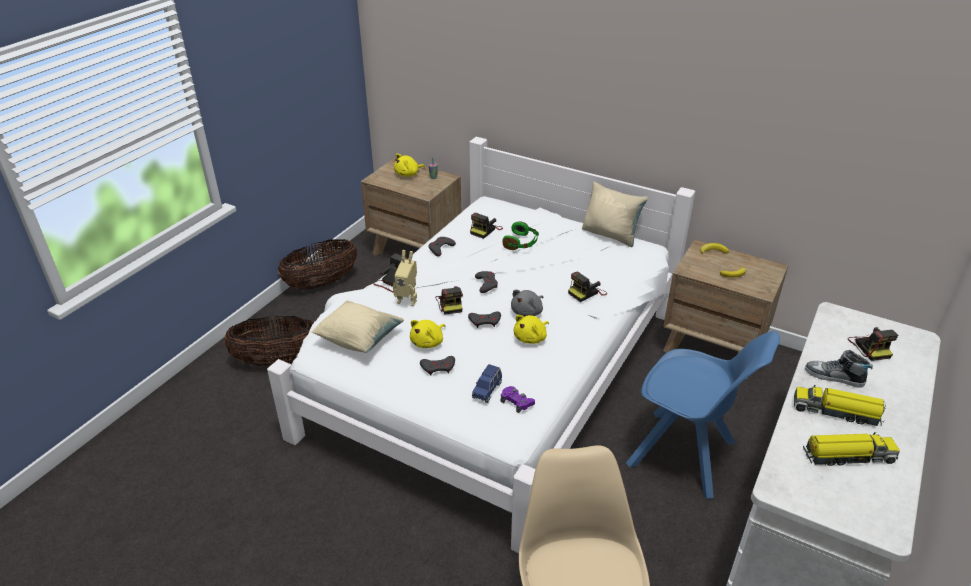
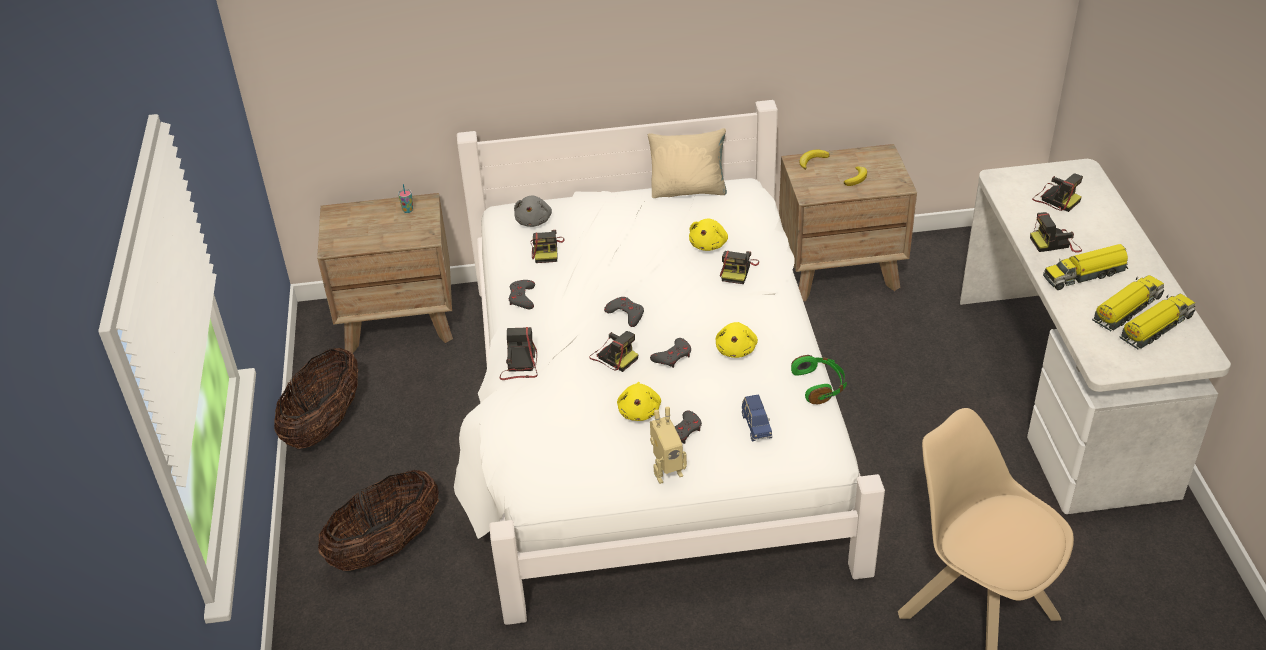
camera: 35 degrees left, 5 degrees up
beige pillow [311,301,404,353] -> none
toy robot [393,250,417,306] -> toy robot moved to [650,407,687,484]
yellow plush toy [394,154,425,177] -> yellow plush toy moved to [689,219,728,251]
purple game controller [501,386,535,413] -> none
green headphones [502,221,539,250] -> green headphones moved to [791,355,847,405]
grey plush toy [511,290,544,317] -> grey plush toy moved to [514,195,552,227]
blue chair [626,331,780,499] -> none
shoe [805,350,873,388] -> camera [1030,212,1082,252]
none -> toy truck [1119,294,1195,349]

